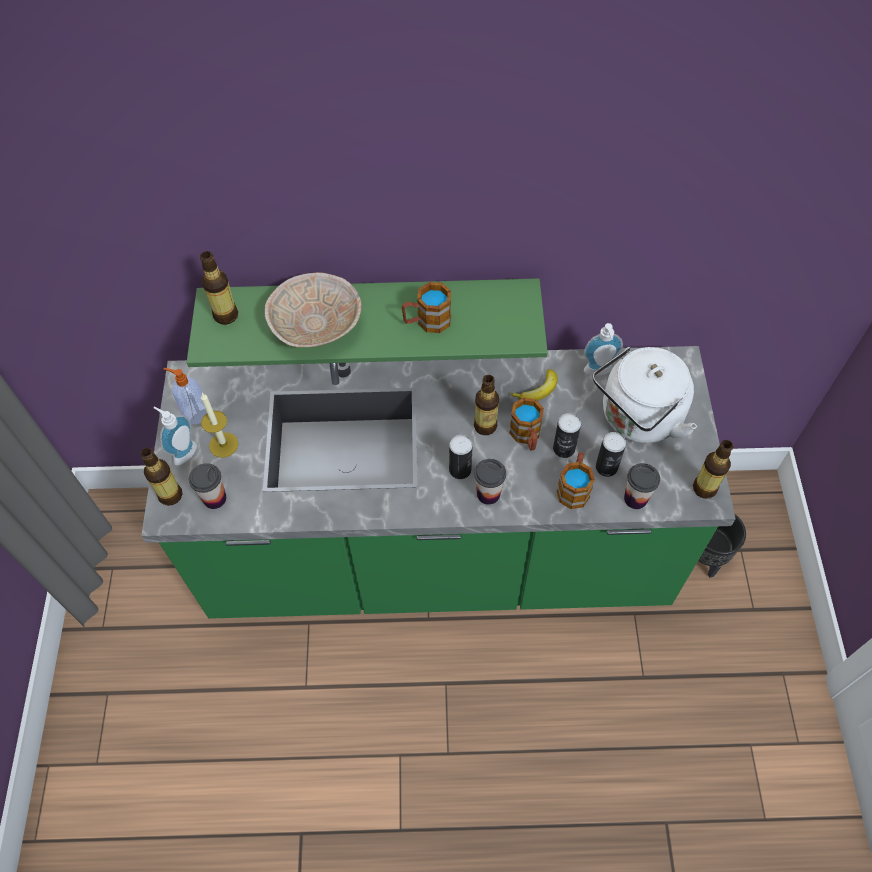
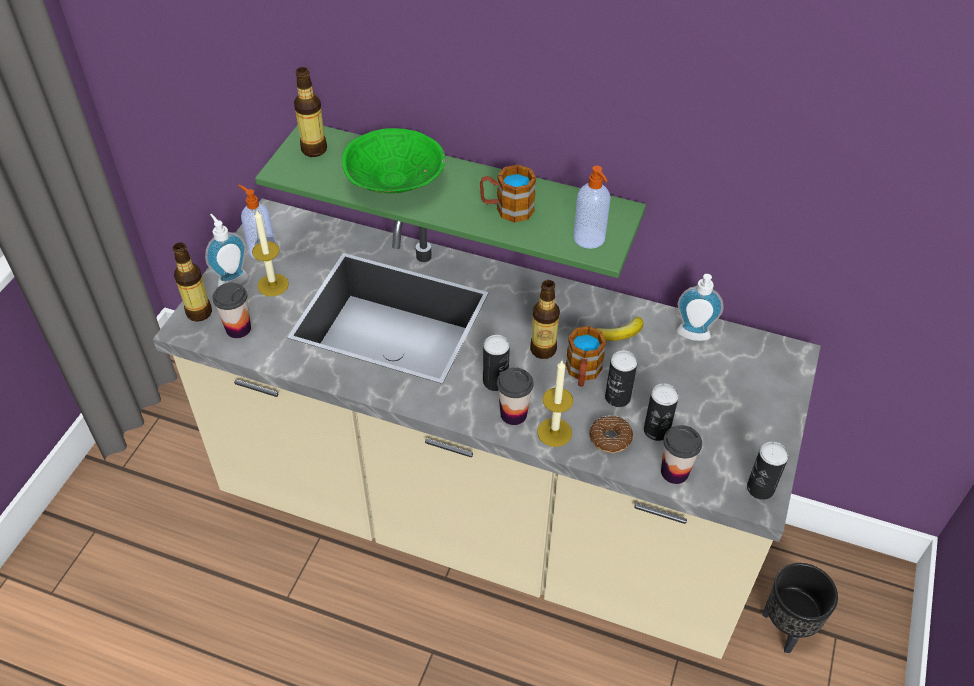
camera: 20 degrees right, 10 degrees down
green counter [141,346,736,619] -> beige counter [153,199,821,659]
beige bowl [265,272,362,347] -> green bowl [342,128,445,193]
mug [557,452,595,509] -> donut [590,415,633,453]
white kettle [593,347,697,443] -> none
bottle [693,440,733,499] -> can [747,441,789,500]
none -> candle [537,361,573,447]
none -> soap dispenser [573,166,611,249]

